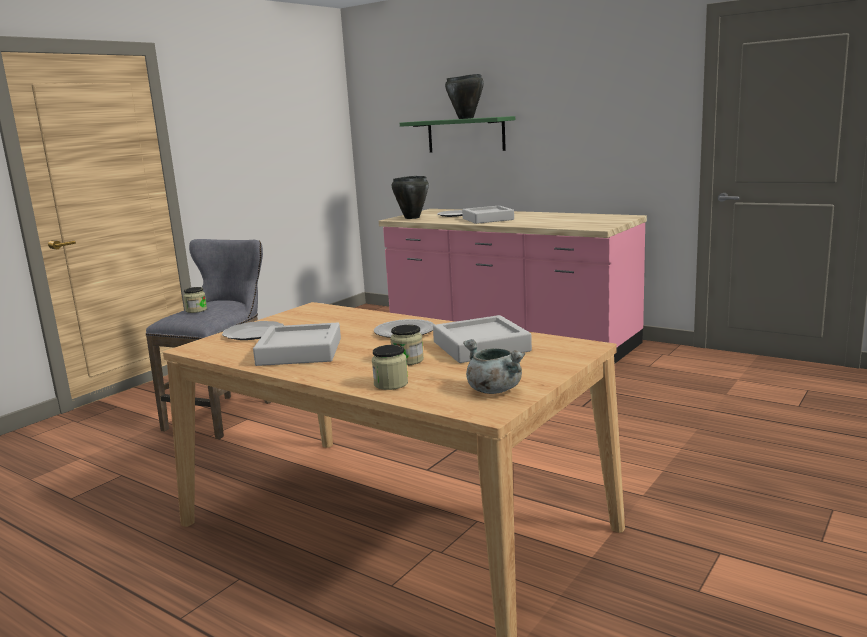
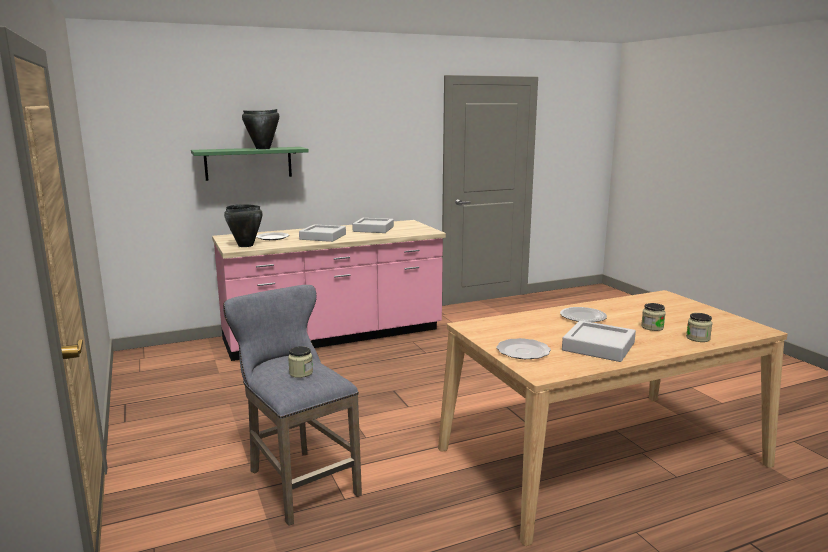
camera: 60 degrees left, 0 degrees up
grey tray [433,315,532,363] -> grey tray moved to [352,218,394,233]
grey cooking pot [463,339,525,394] -> none

